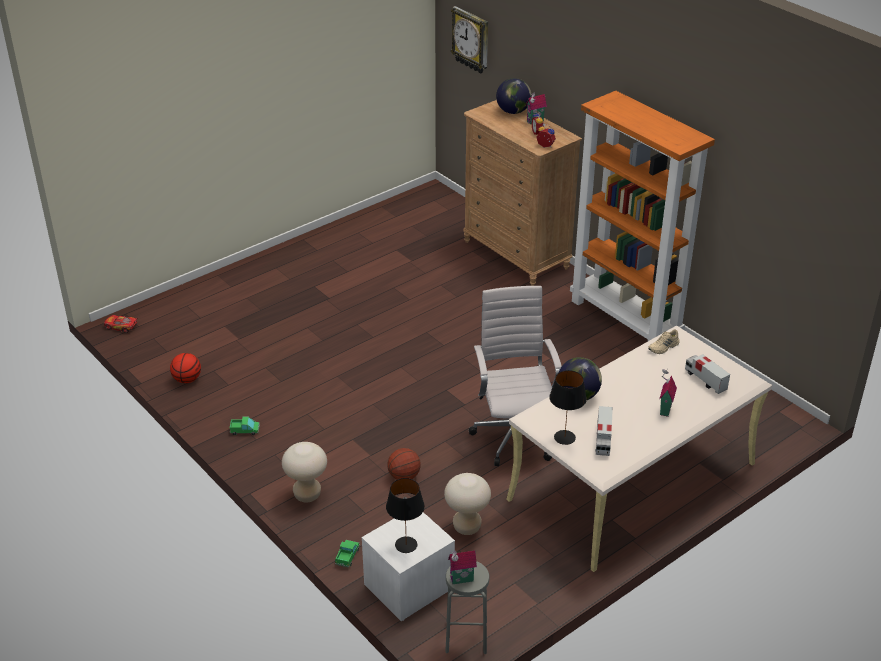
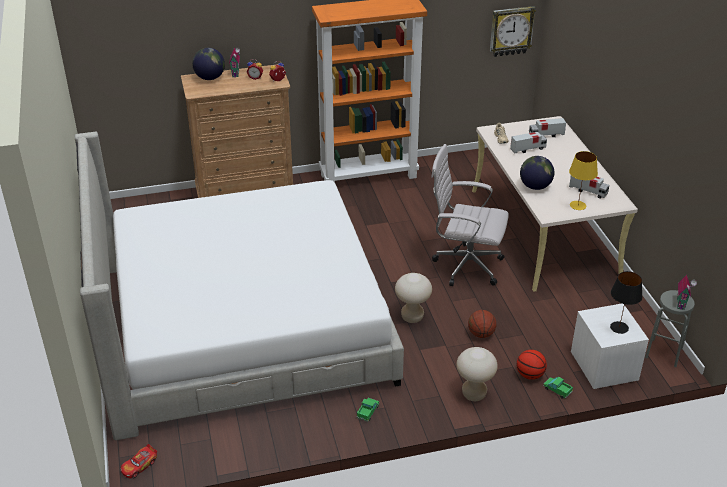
camera: 65 degrees left, 0 degrees up
basketball [170,353,201,383] -> basketball moved to [517,350,547,380]
beige stool [444,473,491,535] -> beige stool moved to [395,273,432,323]
wall clock [451,6,488,74] -> wall clock moved to [490,6,536,57]
black table lamp [549,370,587,445] -> yellow table lamp [569,151,598,210]
toy house [659,369,677,417] -> none
none -> bed [74,132,404,440]
none -> toy truck [510,132,547,154]

